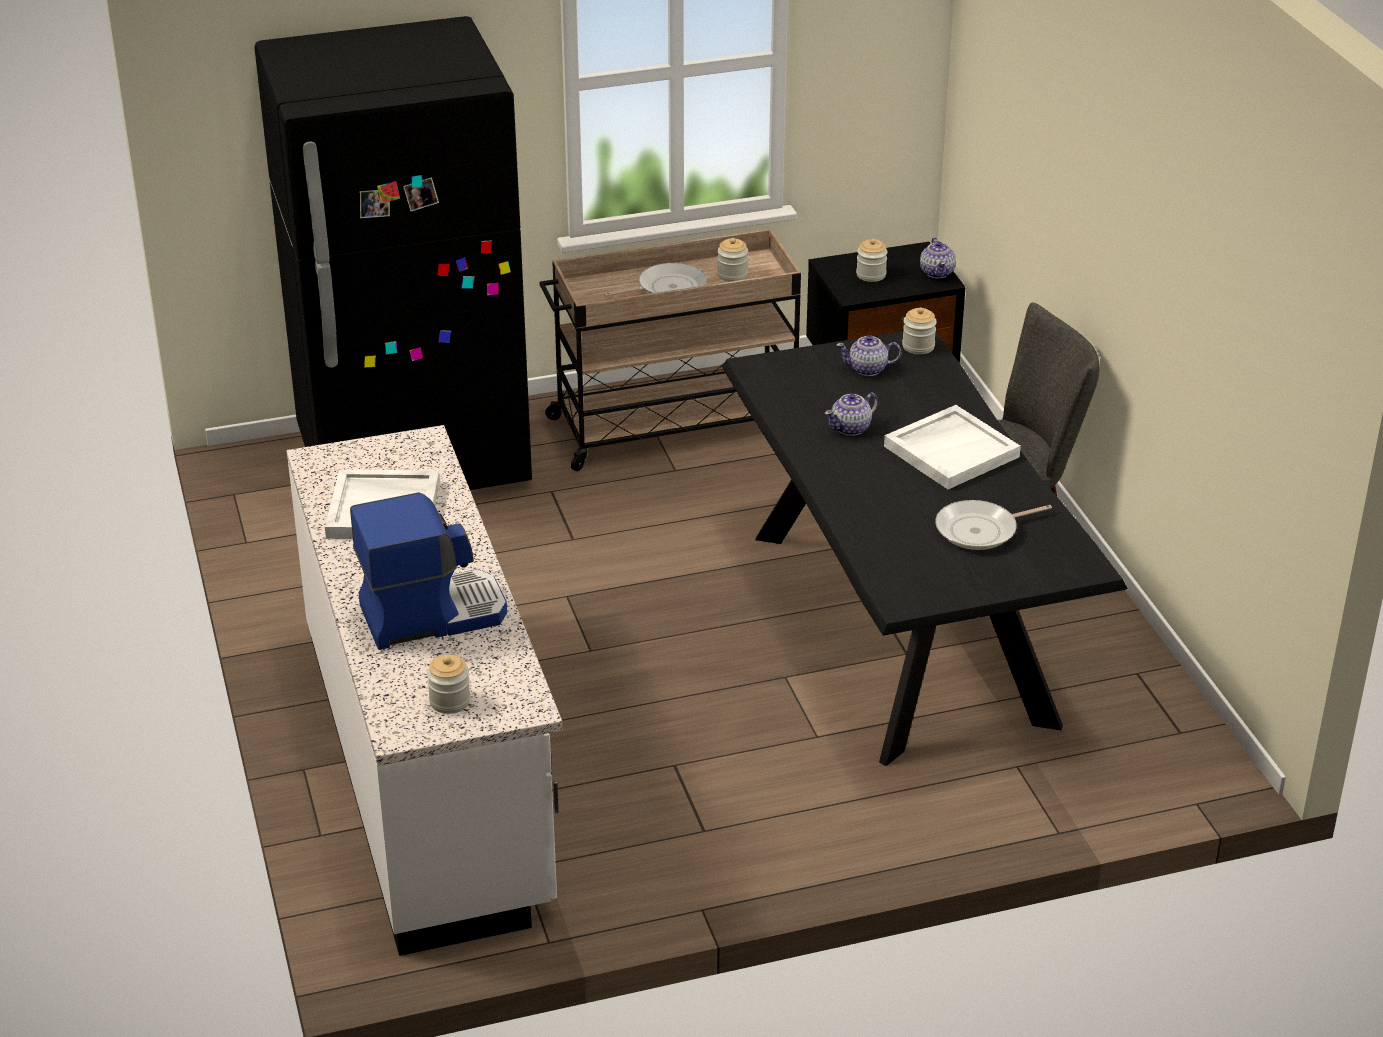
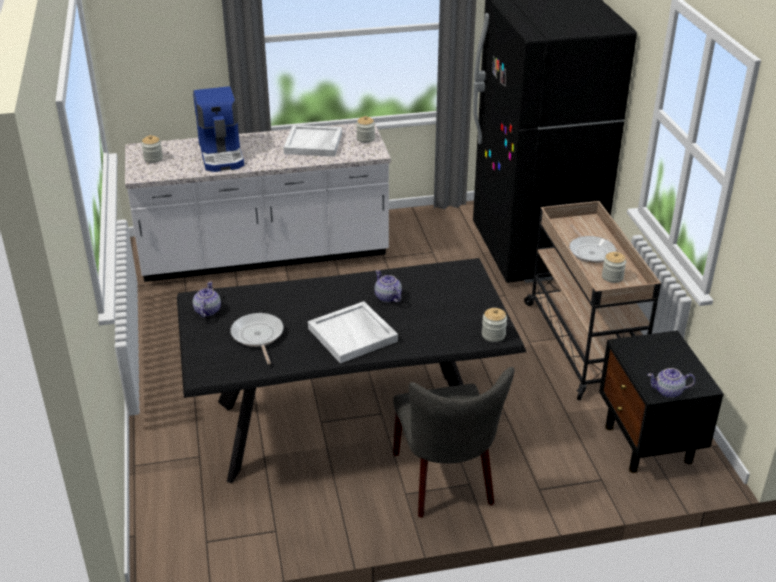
camera: 95 degrees right, 0 degrees up
teapot [837,335,901,376] -> teapot moved to [193,282,221,318]
jar [856,239,888,282] -> jar moved to [356,116,375,143]

